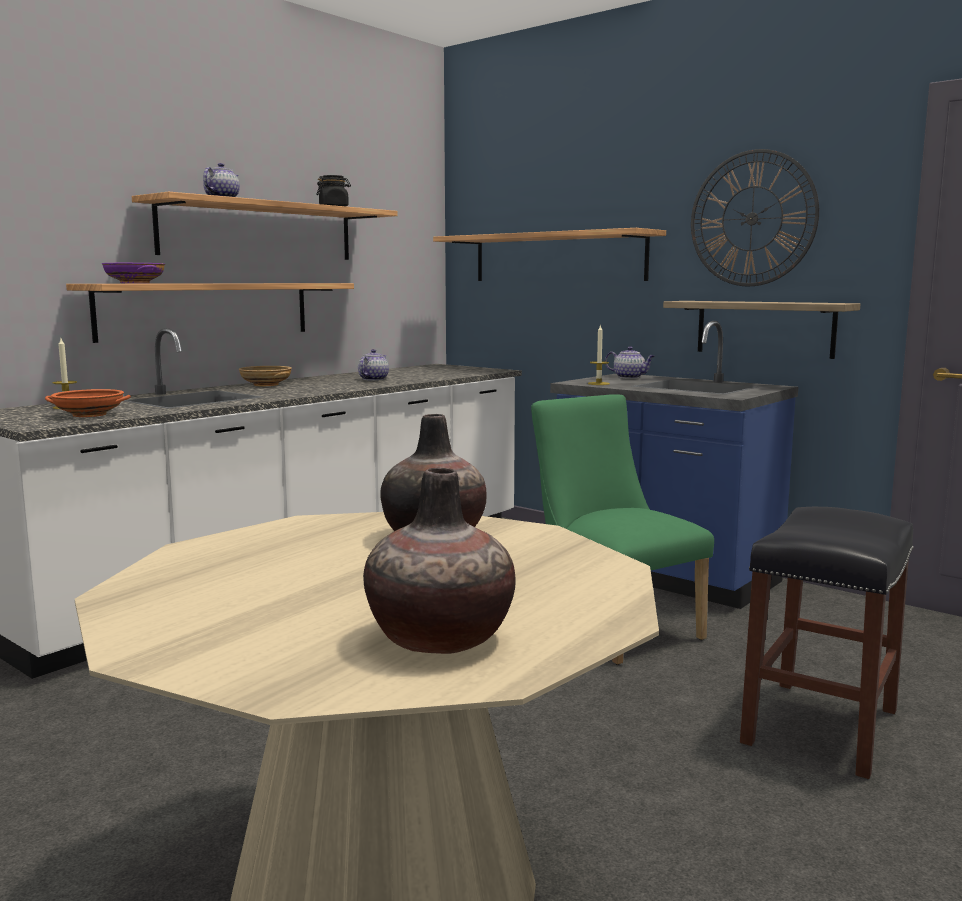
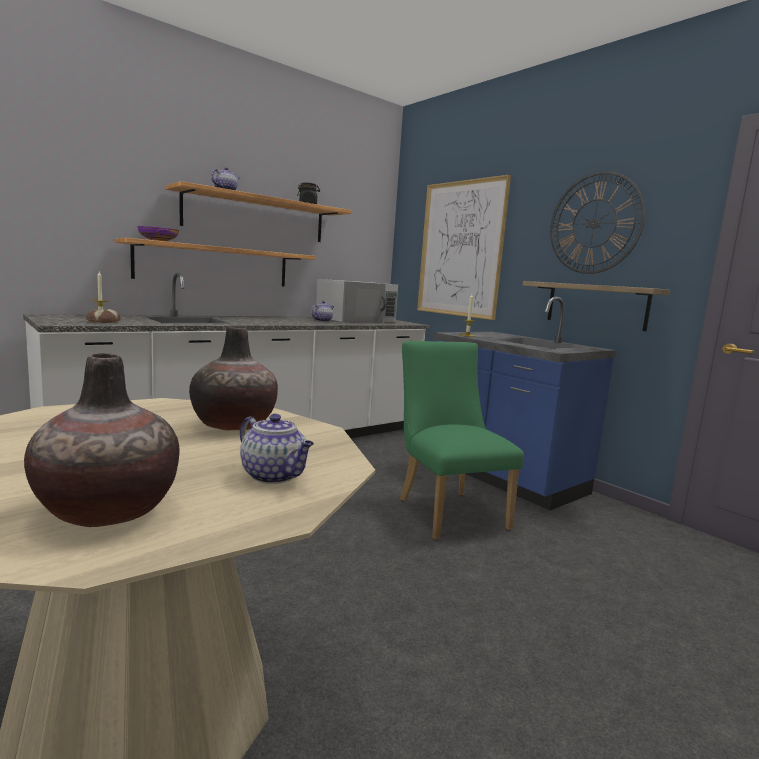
camera: 10 degrees right, 0 degrees up
orange bowl [45,389,131,417] -> bread [87,309,121,323]
beige bowl [239,366,292,386] -> none
shelf [433,228,666,281] -> picture [417,175,511,320]
teapot [605,347,655,379] -> teapot moved to [240,414,314,484]
black stool [740,507,914,779] -> none
none -> white microwave [316,279,398,323]

